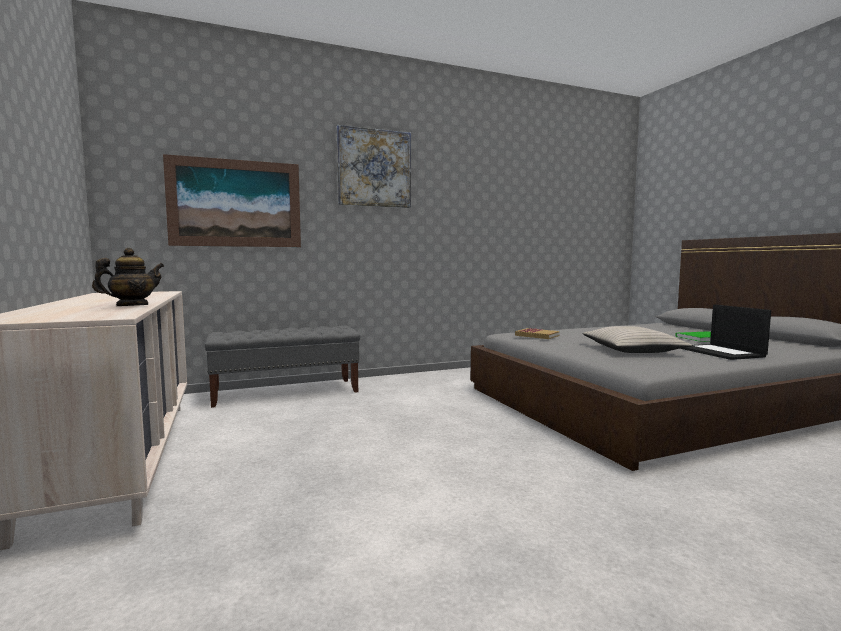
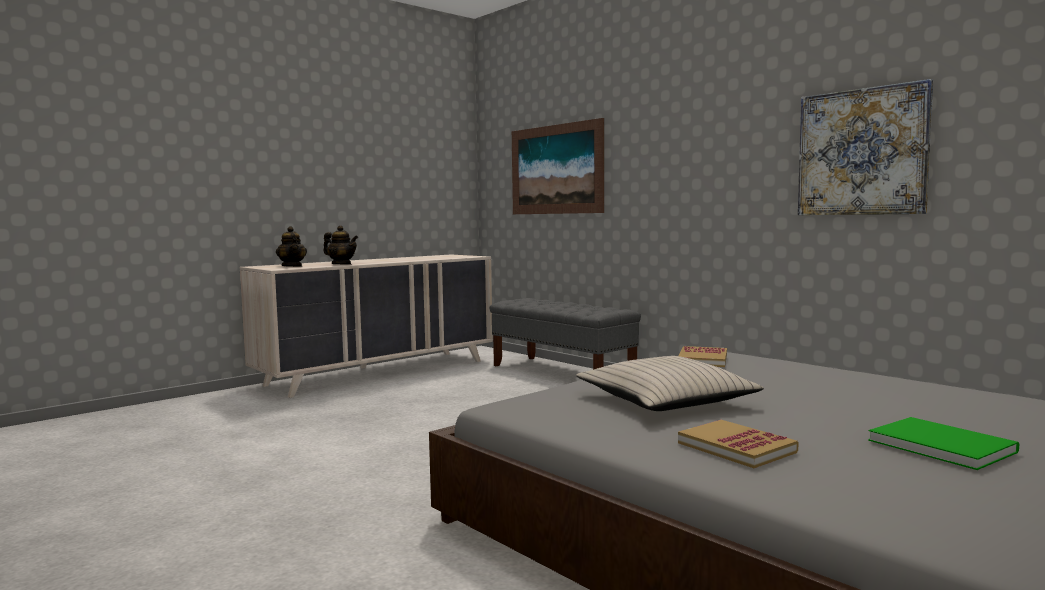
camera: 70 degrees right, 0 degrees up
picture [337,125,411,208] -> picture moved to [798,79,933,215]
laptop [680,304,771,360] -> book [678,420,798,468]
none -> teapot [276,226,307,267]

